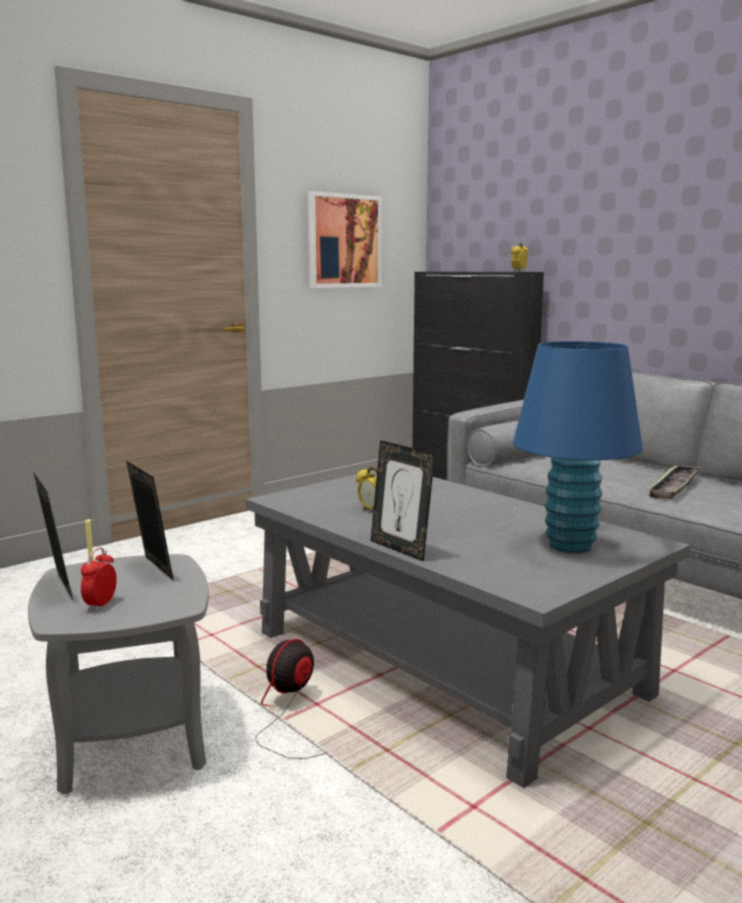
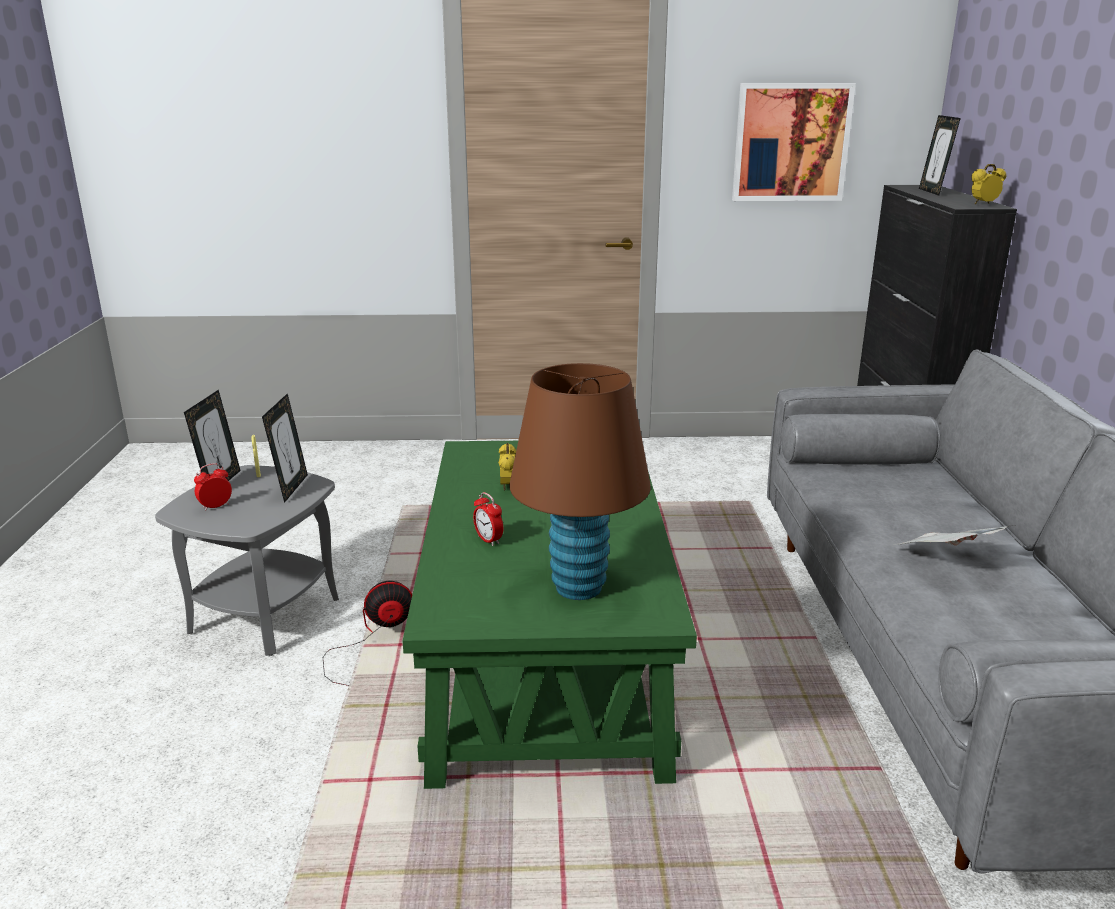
camera: 40 degrees right, 10 degrees up
grey coffee table [246,470,690,788] -> green coffee table [403,441,697,789]
picture frame [371,440,435,562] -> picture frame moved to [919,115,961,196]
blue table lamp [513,341,643,553] -> brown table lamp [509,363,651,600]
tray [647,465,701,499] -> newspaper [892,525,1016,546]
none -> alarm clock [473,492,503,546]

